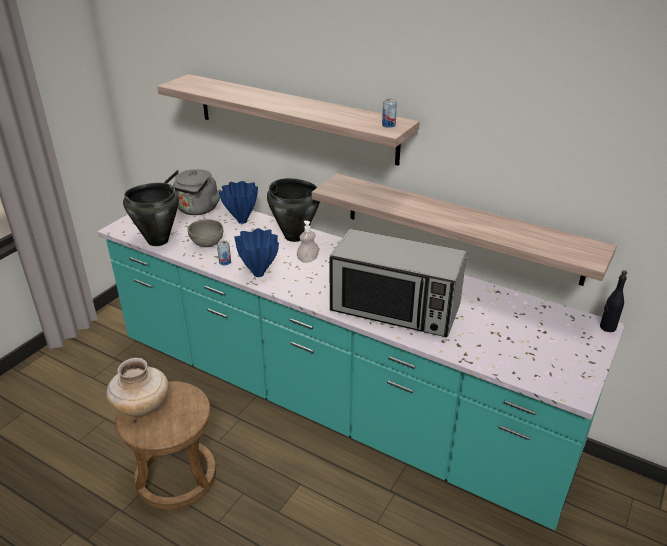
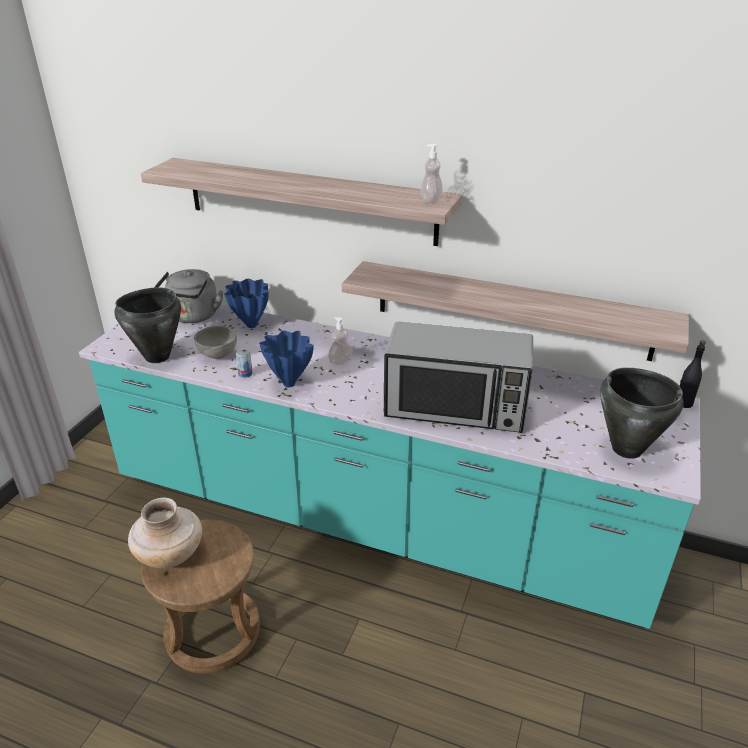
camera: 10 degrees left, 0 degrees up
black cooking pot [267,178,320,242] -> black cooking pot moved to [600,368,684,459]
can [382,98,397,128] -> soap dispenser [421,144,443,203]

